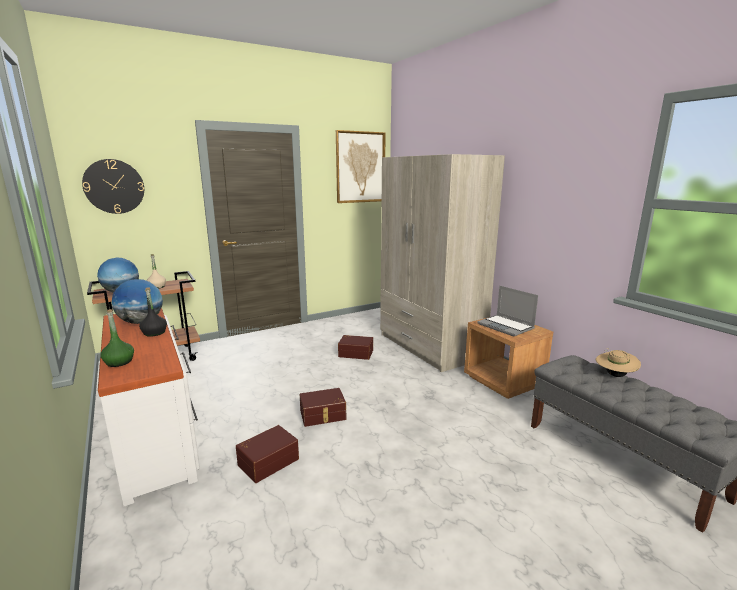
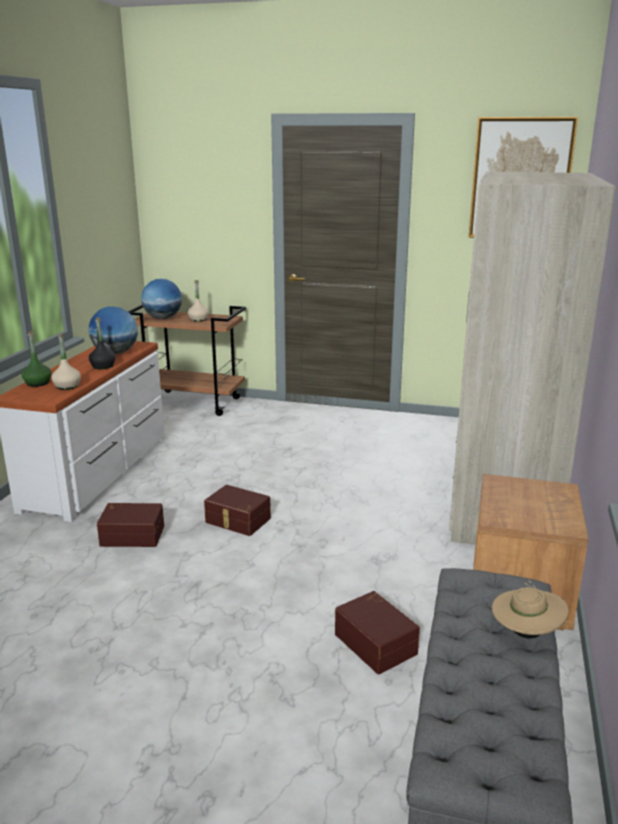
camera: 45 degrees right, 5 degrees up
wall clock [82,159,144,214] -> none
brown storage box [338,335,373,360] -> brown storage box moved to [335,591,420,674]
laptop [477,286,538,337] -> none
none -> beige bottle [51,334,81,390]

